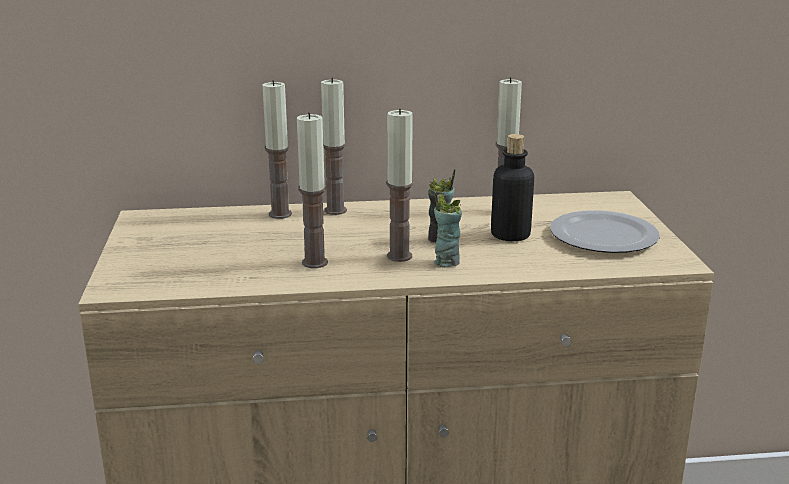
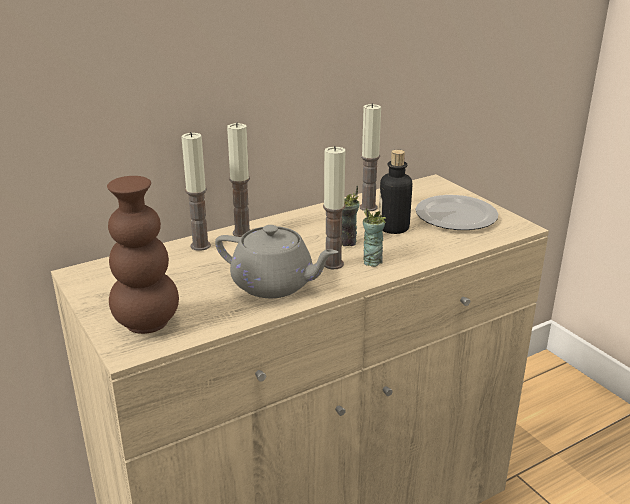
camera: 25 degrees left, 5 degrees up
candle [297,112,328,268] -> grey teapot [215,225,338,298]
none -> brown vase [107,176,179,334]

